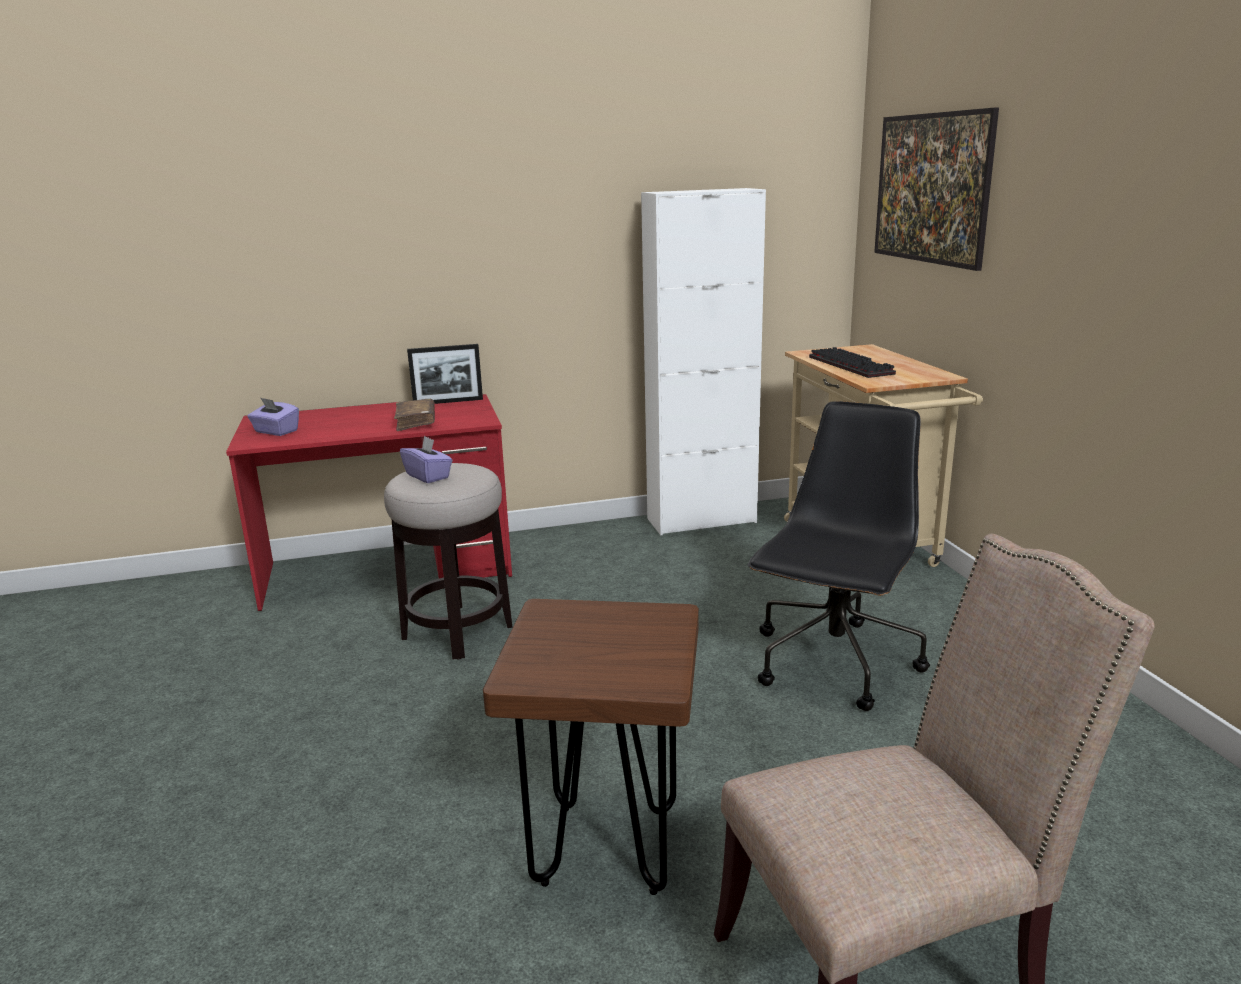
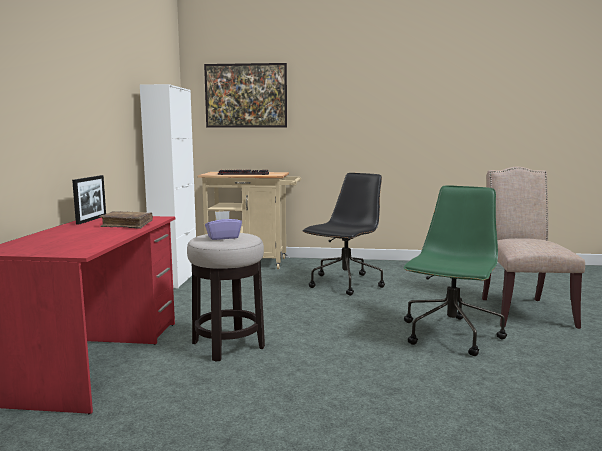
camera: 70 degrees left, 10 degrees down
purple tissue box [247,397,299,436] -> none
brown stool [483,599,699,895] -> green office chair [403,185,507,356]
black office chair [748,401,930,711] -> black office chair turned 75 degrees clockwise [303,173,385,296]

